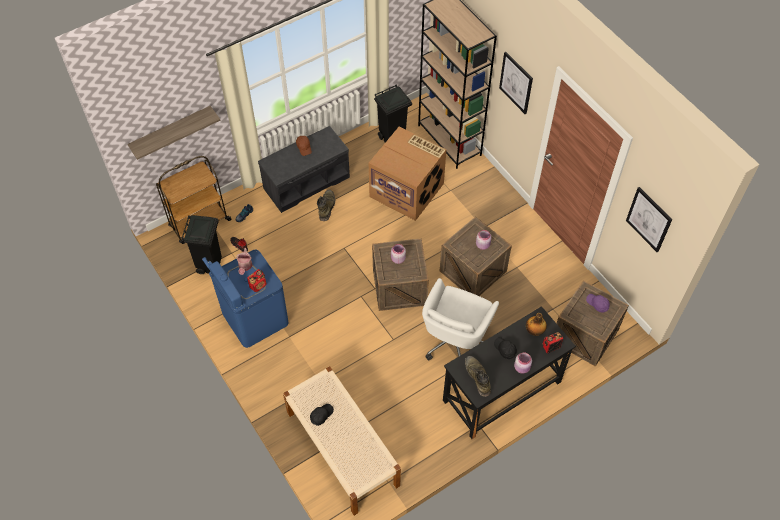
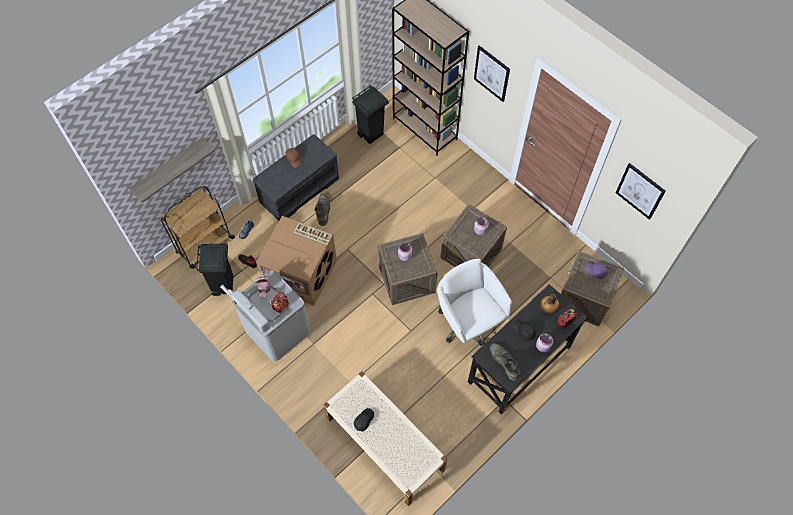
camera: 10 degrees left, 5 degrees up
blue washing machine [202,250,289,348] -> grey washing machine [220,270,310,362]
cardboard box [368,127,446,221] -> cardboard box moved to [257,216,337,306]
white office chair [422,278,499,360] -> white office chair turned 135 degrees clockwise [437,259,512,346]

